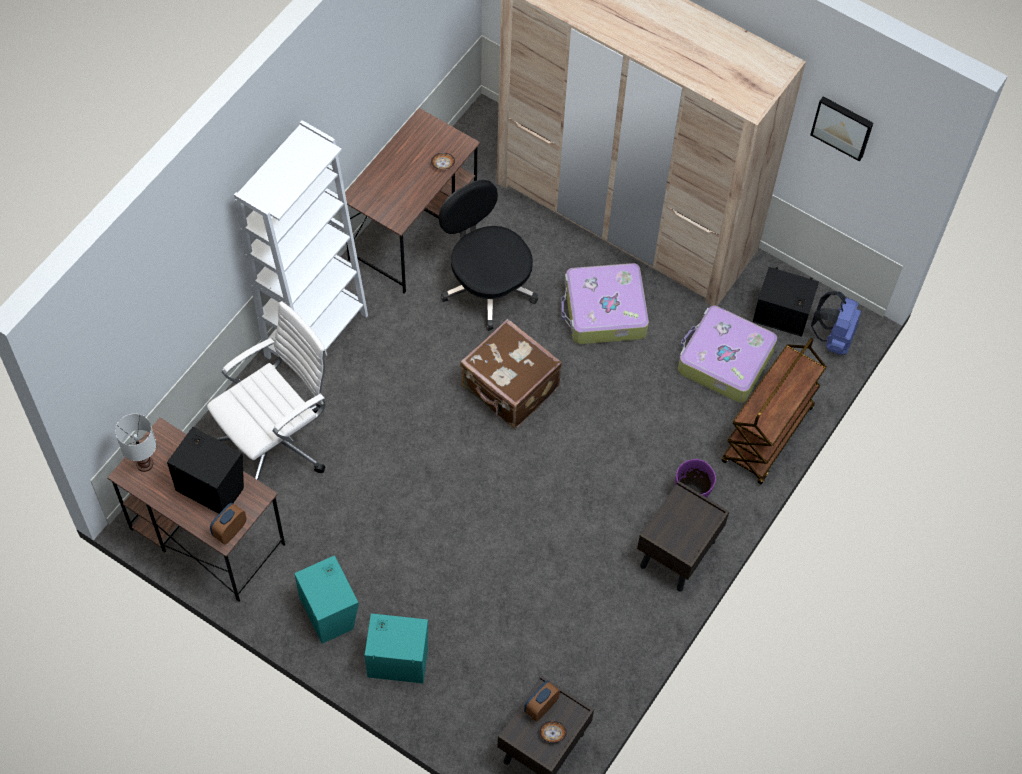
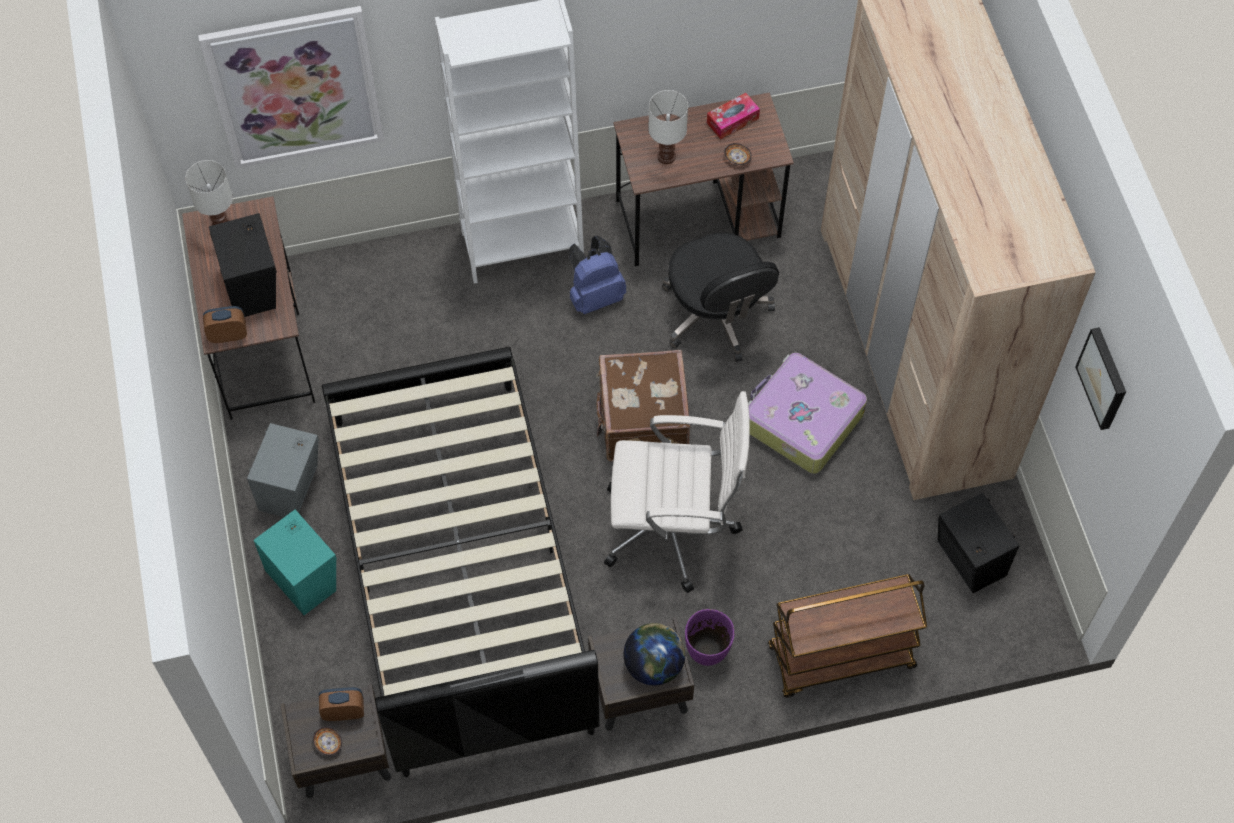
camera: 45 degrees right, 0 degrees up
white office chair [207,301,327,480] -> white office chair moved to [604,391,750,593]
turquoise speaker [294,555,359,644] -> grey speaker [247,423,319,517]
black office chair [439,180,538,331] -> black office chair turned 150 degrees clockwise [662,233,779,362]
suitcase [678,305,777,403] -> none
blue backpack [811,291,861,355] -> blue backpack moved to [568,236,626,314]
none -> picture [198,6,384,168]
none -> black bed [322,347,599,777]
none -> globe [624,623,685,685]
none -> white table lamp [648,90,688,164]
none -> tissue box [707,93,760,139]

